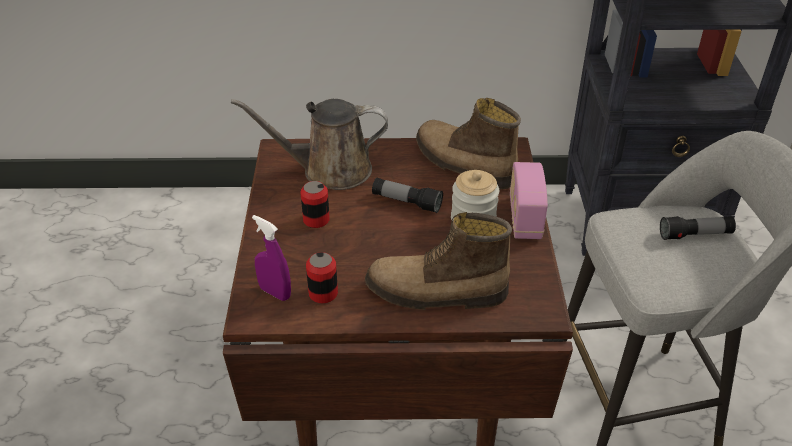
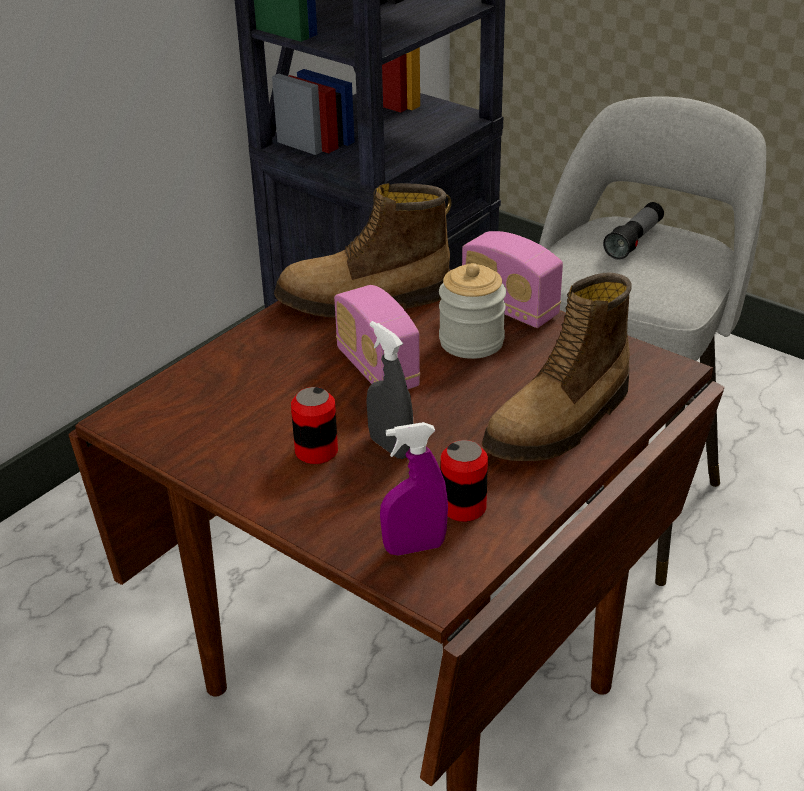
camera: 50 degrees left, 5 degrees down
brown watering can [231,99,388,190] -> none
flashlight [372,178,443,213] -> radio [334,285,420,389]
none -> grey spray bottle [366,321,413,459]

